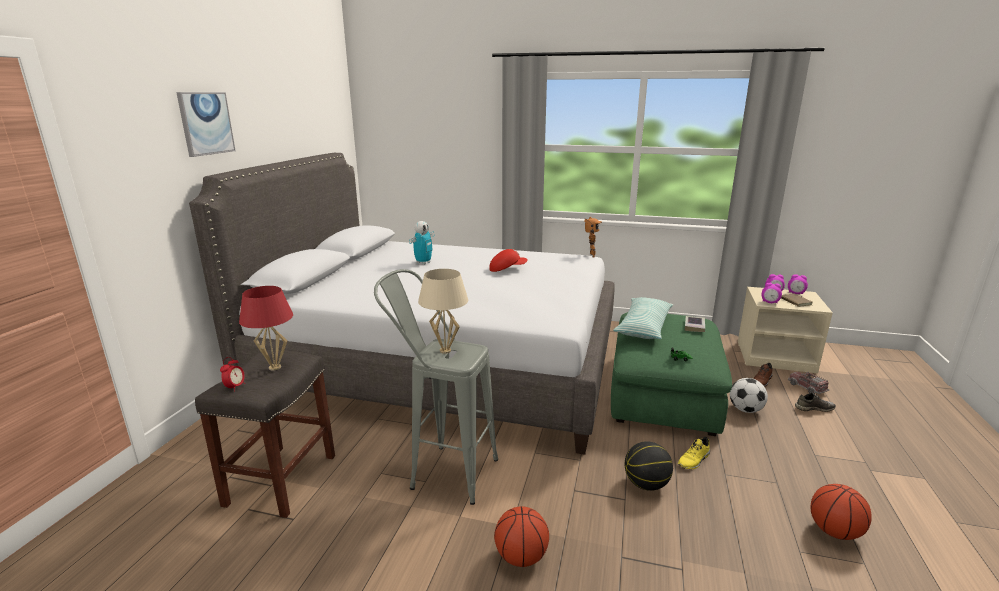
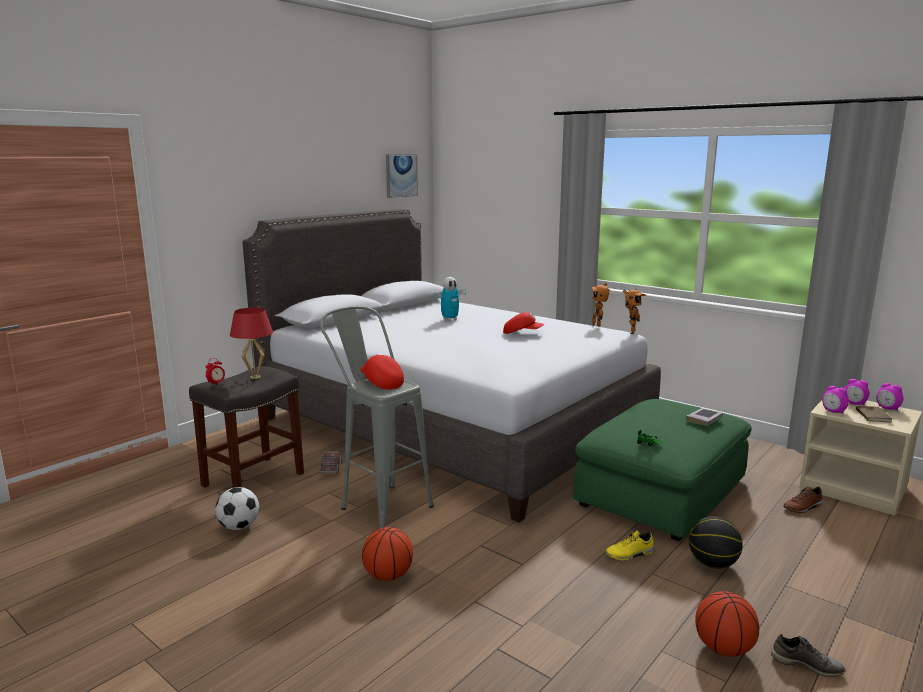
camera: 25 degrees right, 5 degrees down
picture [176,92,236,157] -> picture moved to [386,154,418,198]
beige table lamp [418,269,468,354] -> red cap [361,354,404,390]
pillow [613,297,673,339] -> none
basketball [625,441,673,491] -> basketball moved to [689,516,743,569]
football [730,378,768,413] -> football moved to [215,487,259,530]
toy truck [788,372,829,394] -> toy truck moved to [319,451,343,474]
grey shoe [795,392,836,412] -> grey shoe moved to [771,634,846,677]
none -> toy robot [591,283,610,326]

